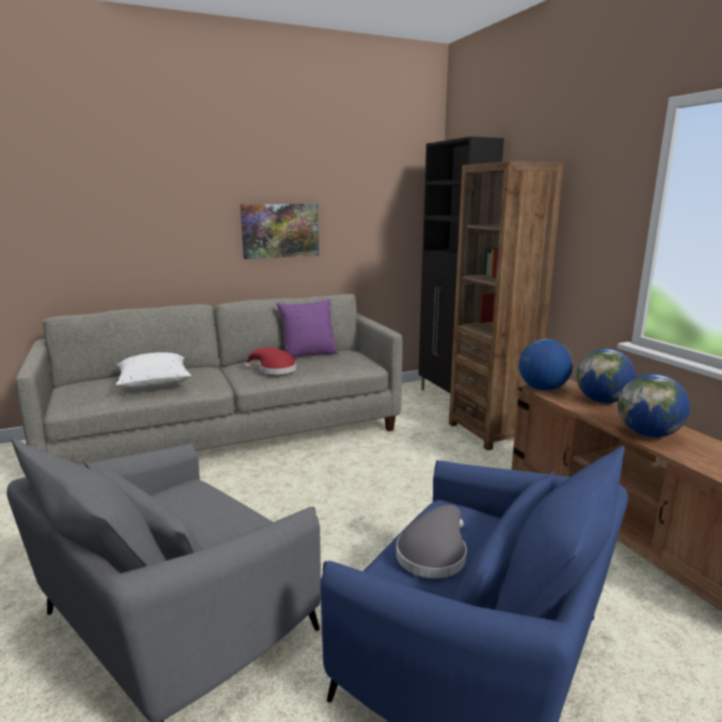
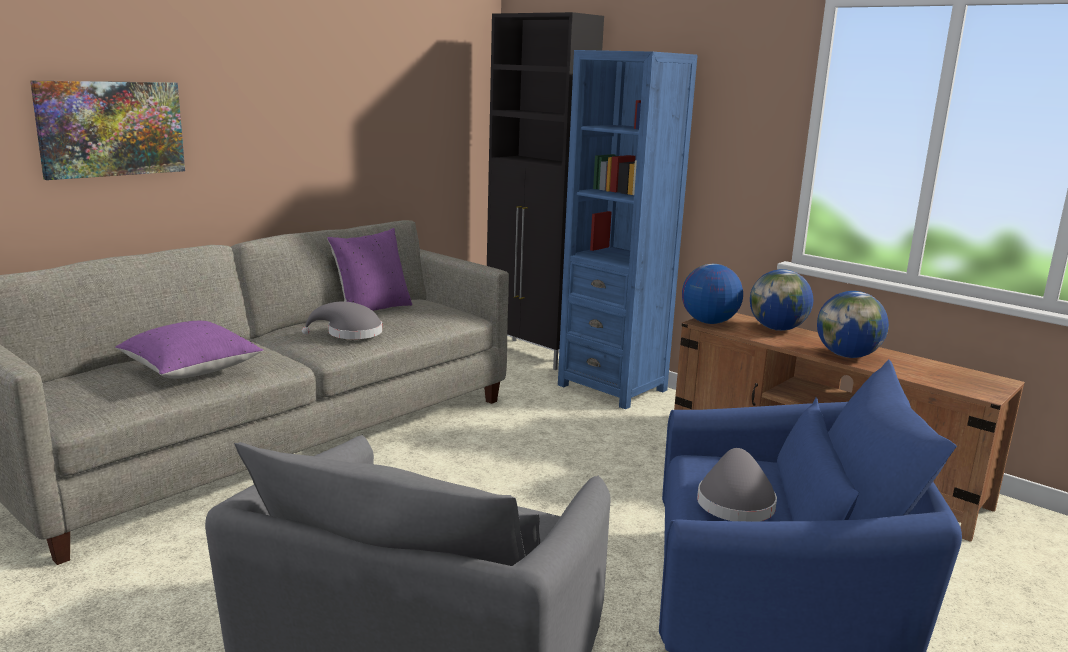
camera: 25 degrees left, 0 degrees up
white pillow [116,352,191,389] -> purple pillow [115,321,263,379]
picture [240,204,319,259] -> picture moved to [30,81,185,180]
red hat [245,347,297,374] -> grey hat [302,301,382,339]
brown bookcase [449,161,564,451] -> blue bookcase [558,50,698,409]

